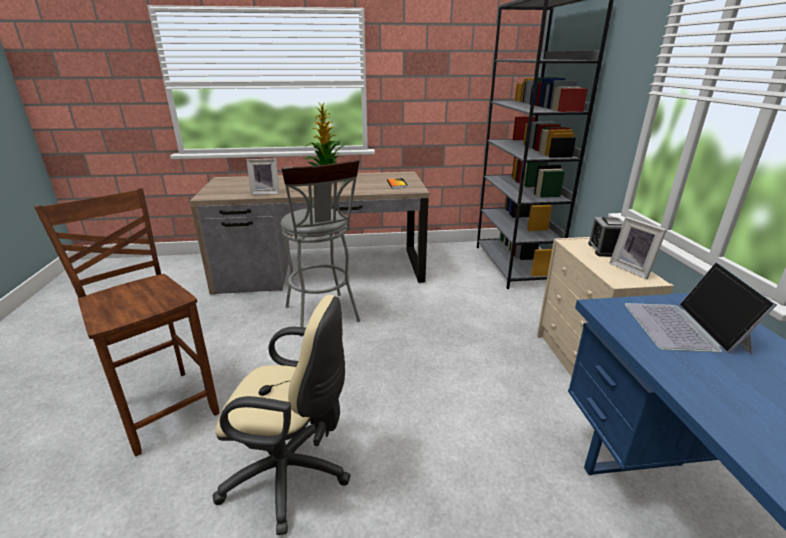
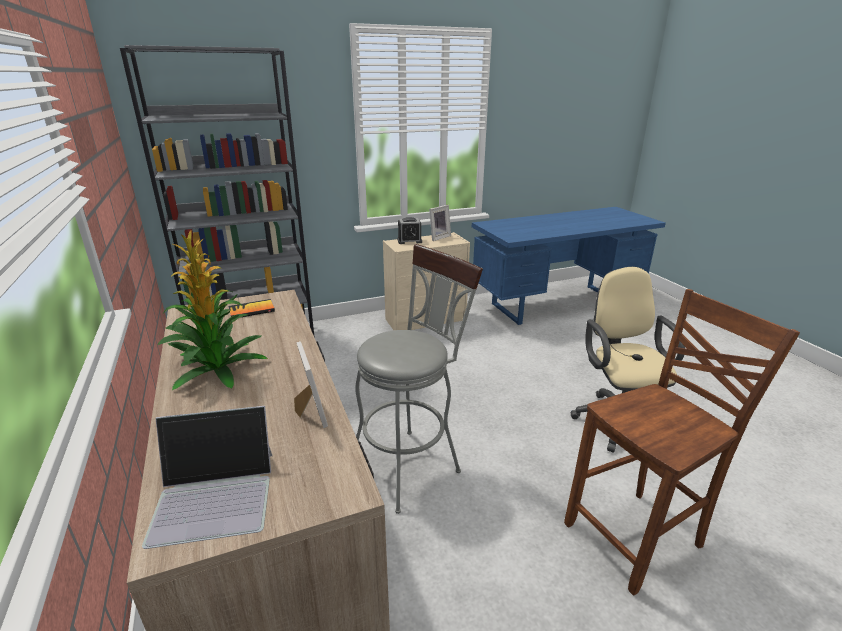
camera: 105 degrees left, 0 degrees up
brown chair [34,188,220,456] -> brown chair turned 150 degrees counterclockwise [564,289,800,596]
laptop [624,262,777,354] -> laptop moved to [142,406,272,549]

